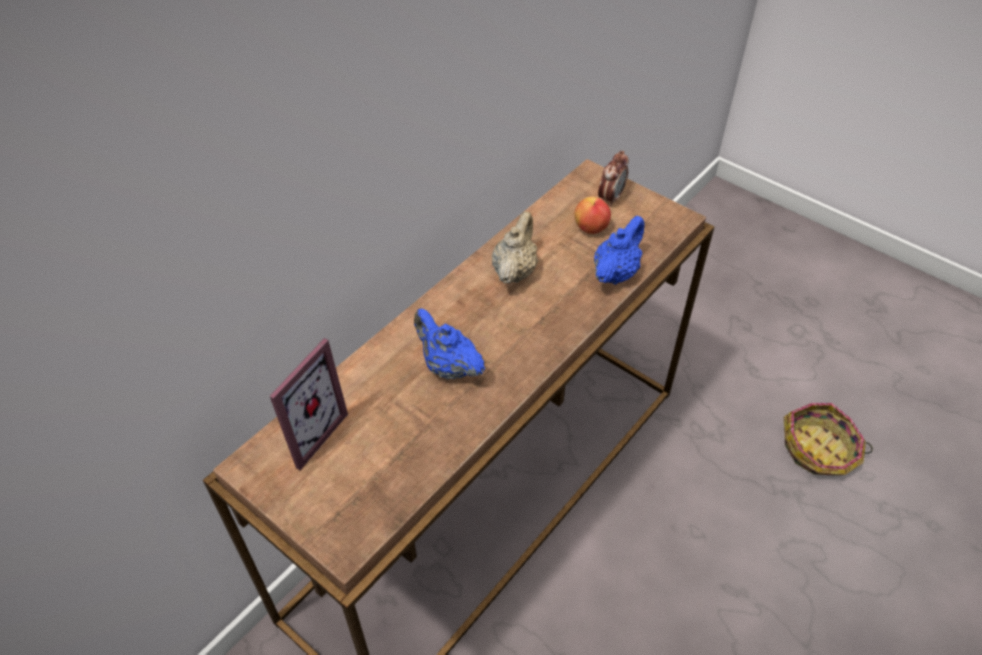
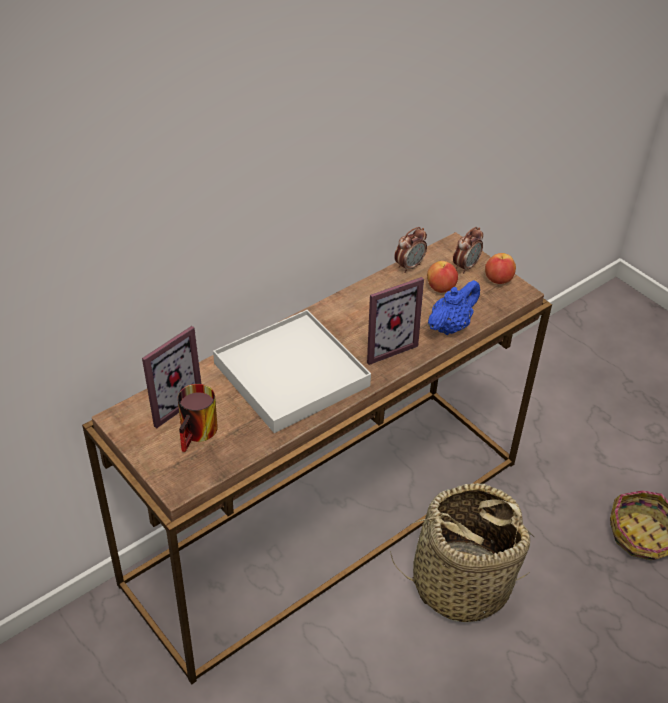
camera: 10 degrees right, 5 degrees down
blue teapot [414,309,485,379] -> white tray [213,310,371,433]
beige teapot [492,212,538,284] -> none
none -> mug [178,384,218,452]
none -> picture frame [367,277,424,365]
none -> basket [390,483,535,622]
none -> alarm clock [394,227,427,273]
none -> apple [485,253,516,284]

